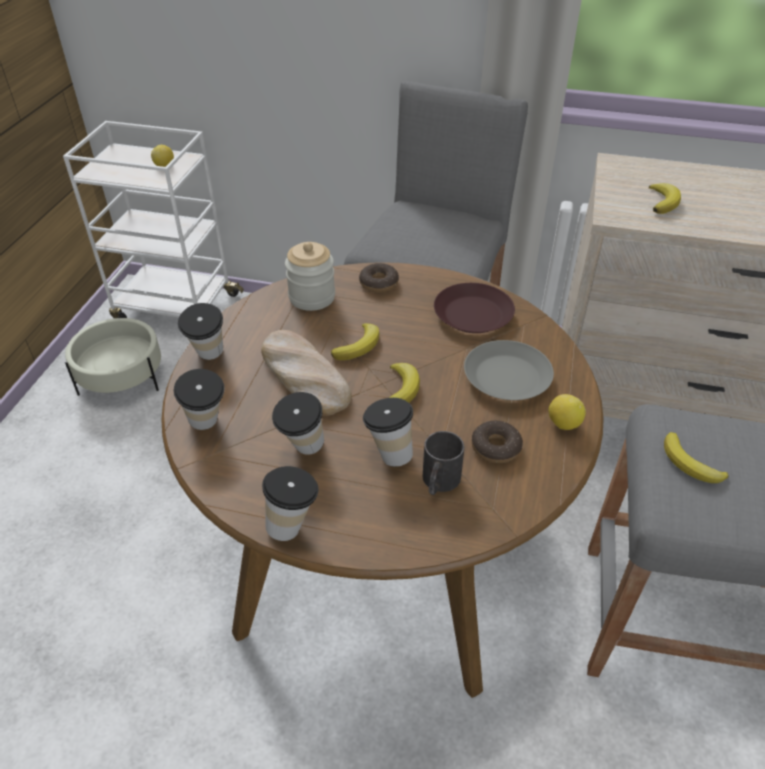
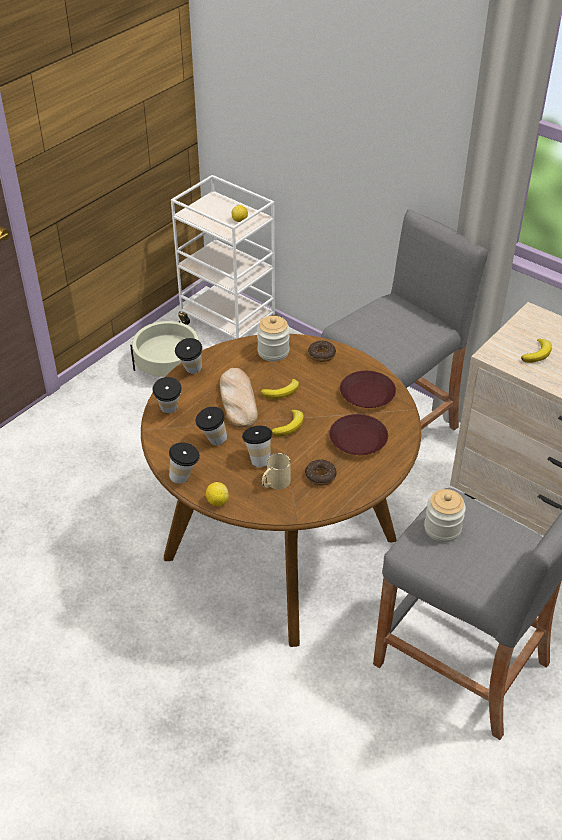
camera: 25 degrees right, 0 degrees up
black mug [423,431,464,495] -> beige mug [262,453,291,489]
grey plate [464,340,554,400] -> brown plate [329,414,388,455]
lemon [548,394,586,430] -> lemon moved to [206,482,229,506]
banana [664,432,729,483] -> jar [424,489,466,542]

